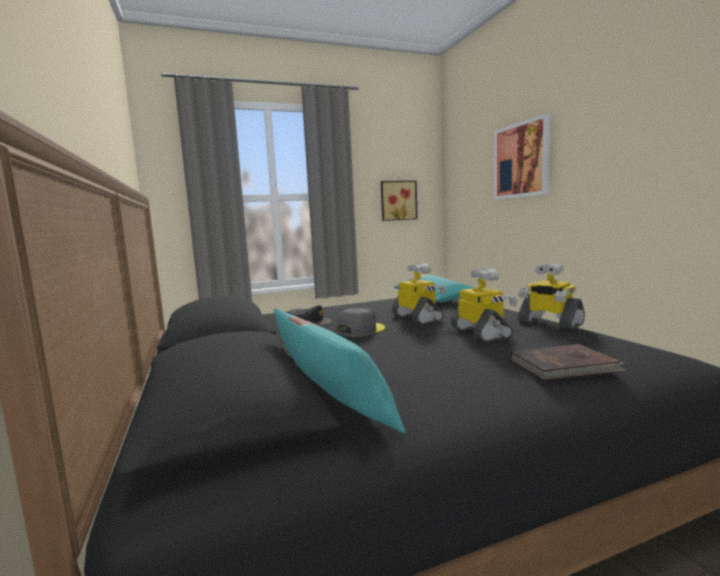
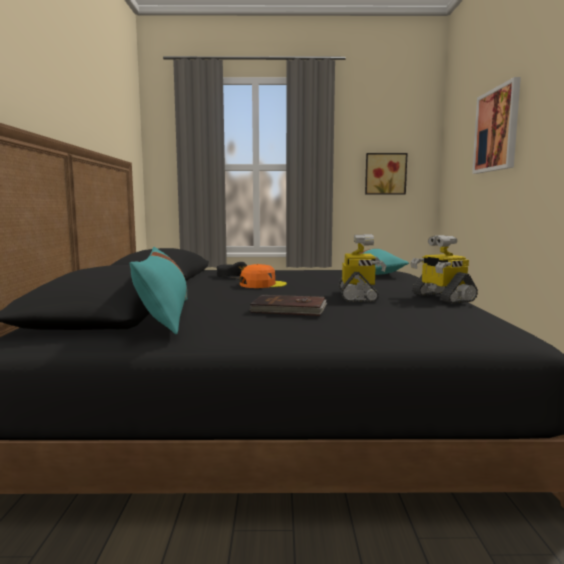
camera: 20 degrees right, 0 degrees up
grey cap [336,308,385,337] -> orange cap [240,264,287,288]
toy robot [392,263,446,324] -> none
brown book [510,344,625,381] -> brown book moved to [249,295,327,316]

